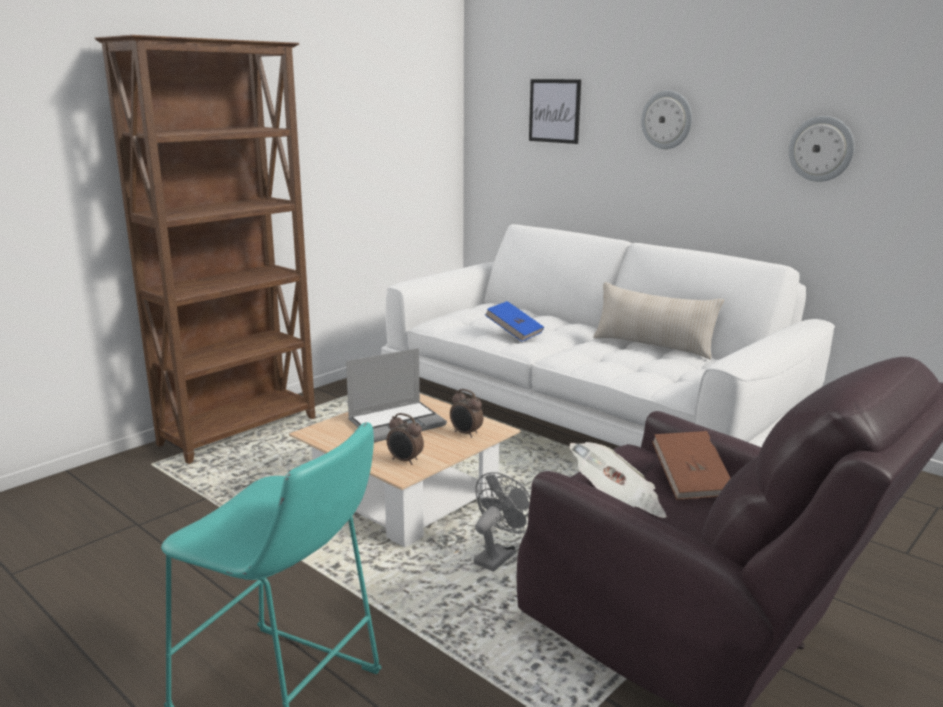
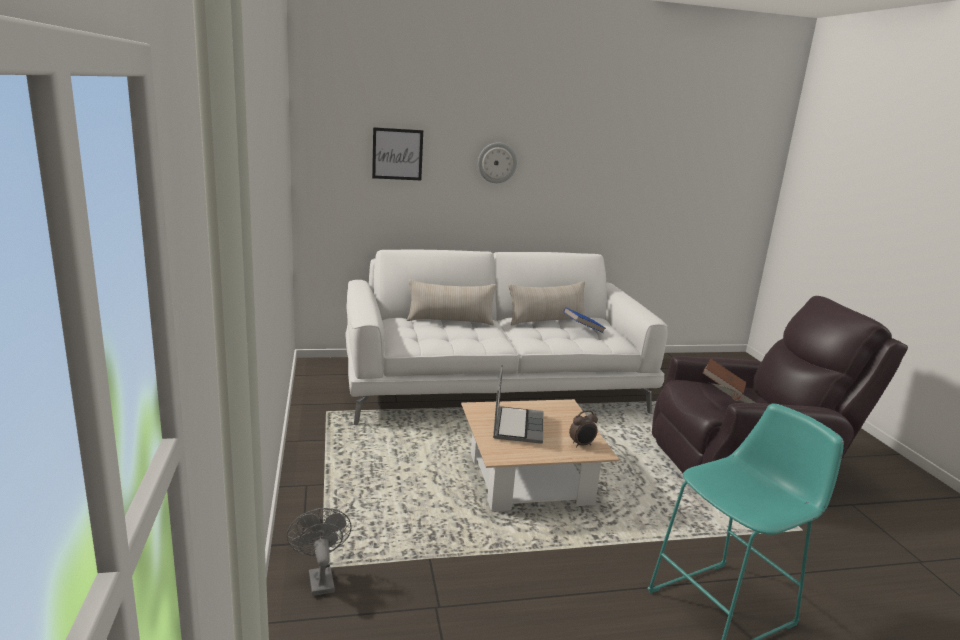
camera: 55 degrees left, 0 degrees up
brown bookcase [94,35,316,464] -> none
alarm clock [450,389,483,438] -> none
grey fan [474,472,530,572] -> grey fan moved to [287,508,352,596]
blue book [485,301,544,342] -> blue book moved to [564,308,605,333]
wall clock [789,116,855,182] -> none
none -> beige pillow [407,279,496,325]

